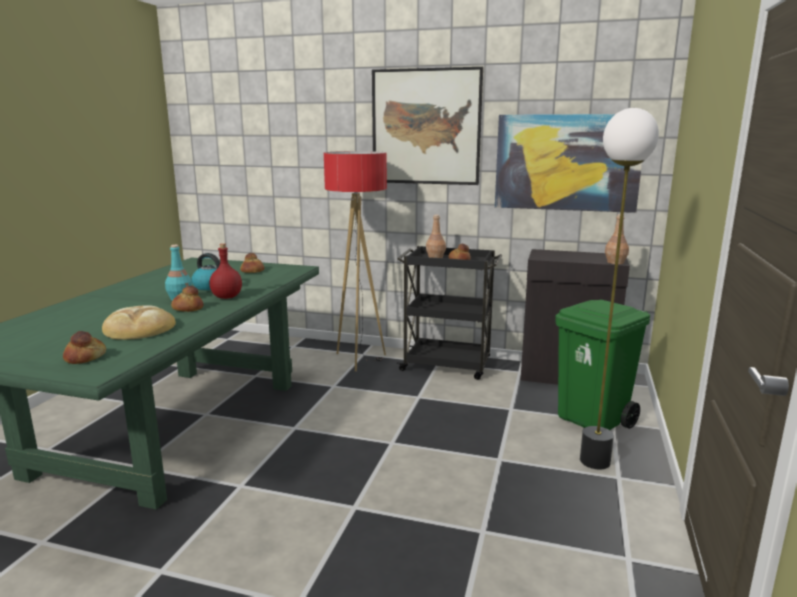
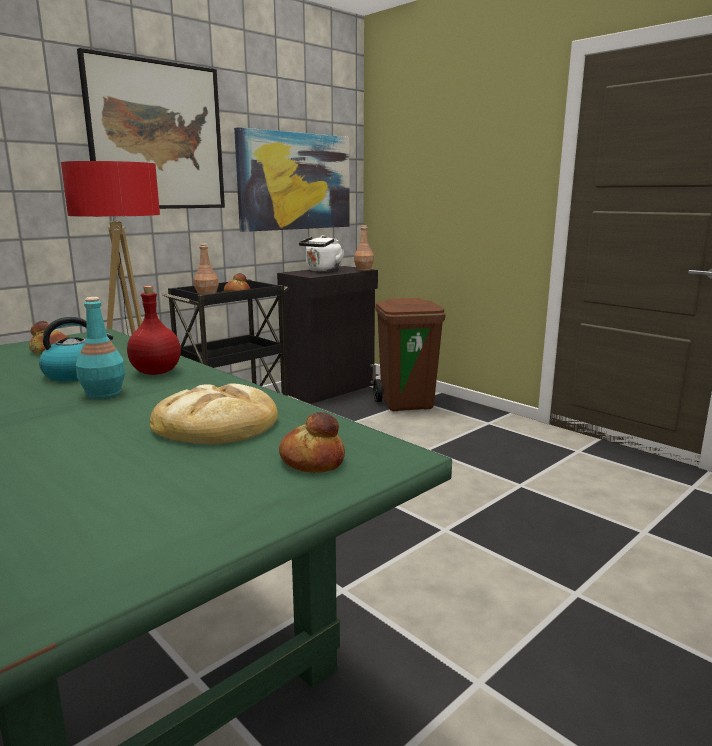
camera: 60 degrees left, 0 degrees up
bread [171,286,203,312] -> none
green trash can [556,299,650,430] -> brown trash can [373,298,446,411]
floor lamp [580,108,659,469] -> none
none -> white kettle [299,235,344,272]

